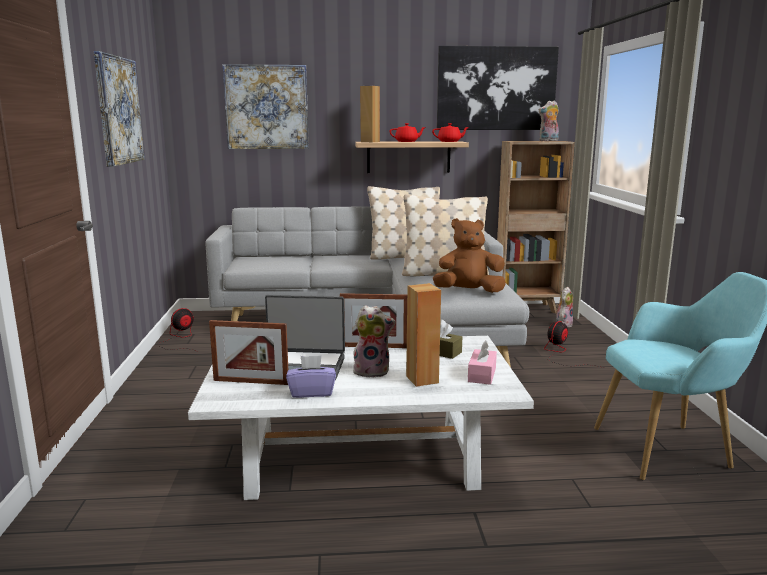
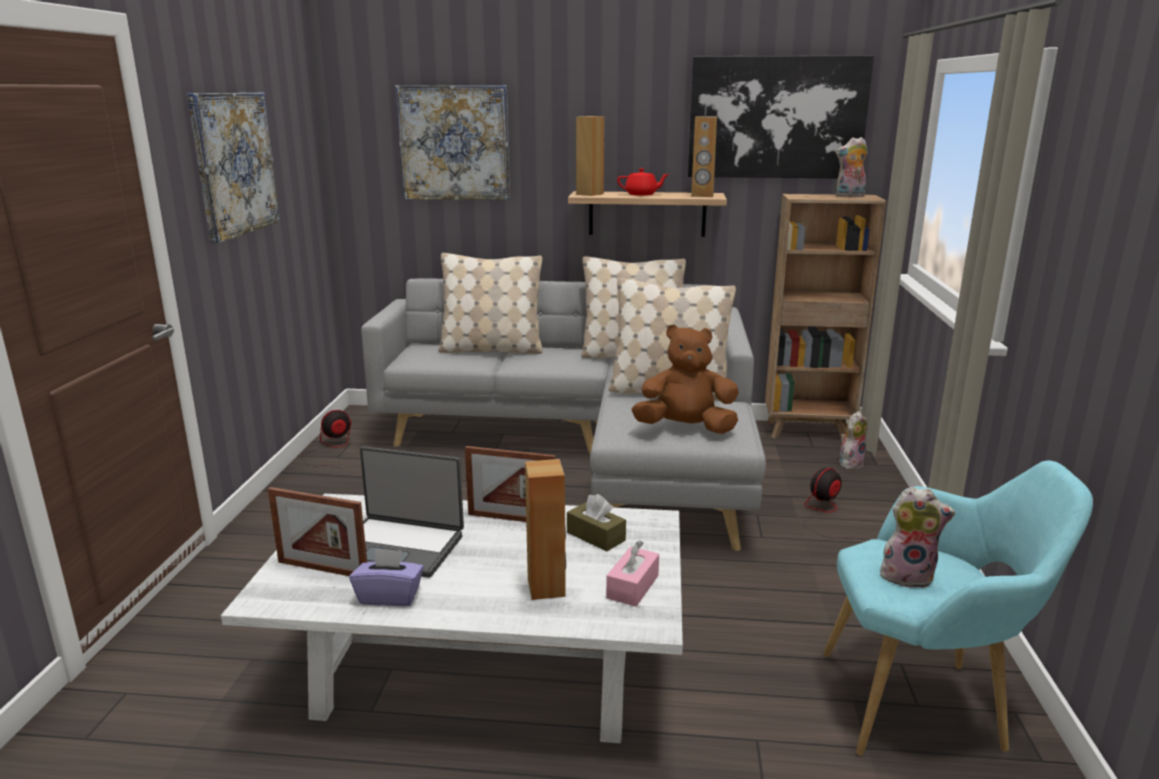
camera: 10 degrees right, 5 degrees up
plush toy [353,305,396,378] -> plush toy moved to [880,487,955,588]
red teapot [432,123,469,142] -> brown speaker [691,116,717,197]
none -> beige pillow [438,253,543,354]

